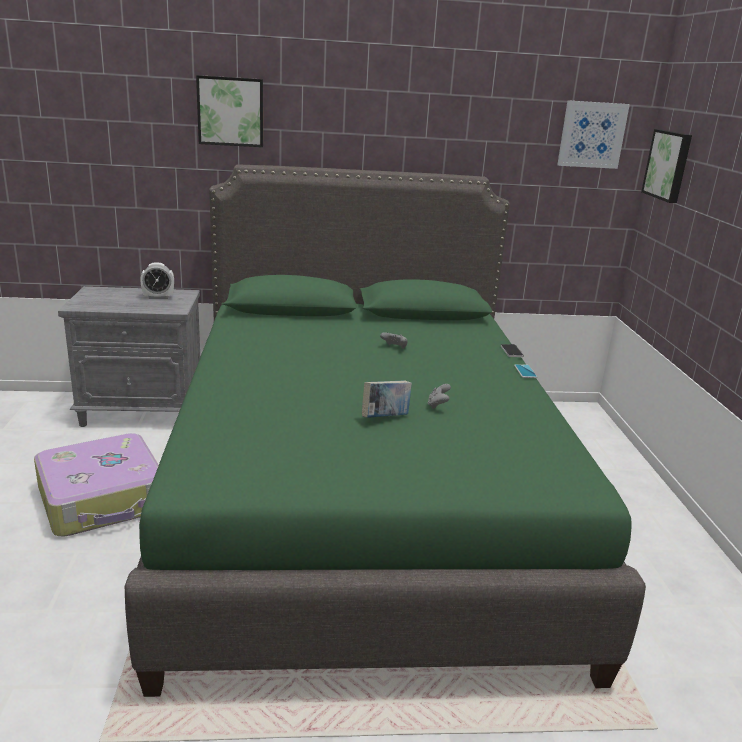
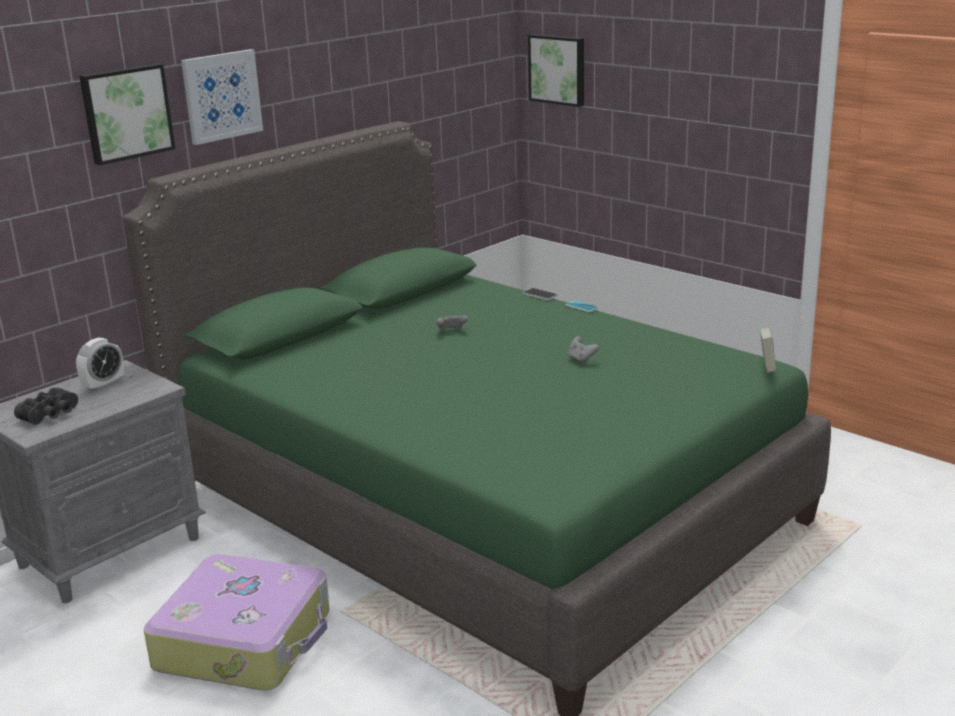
camera: 40 degrees left, 0 degrees up
book [362,380,412,418] -> book moved to [760,328,776,373]
picture [557,100,630,169] -> picture moved to [181,49,263,145]
none -> black binoculars [14,387,78,425]

